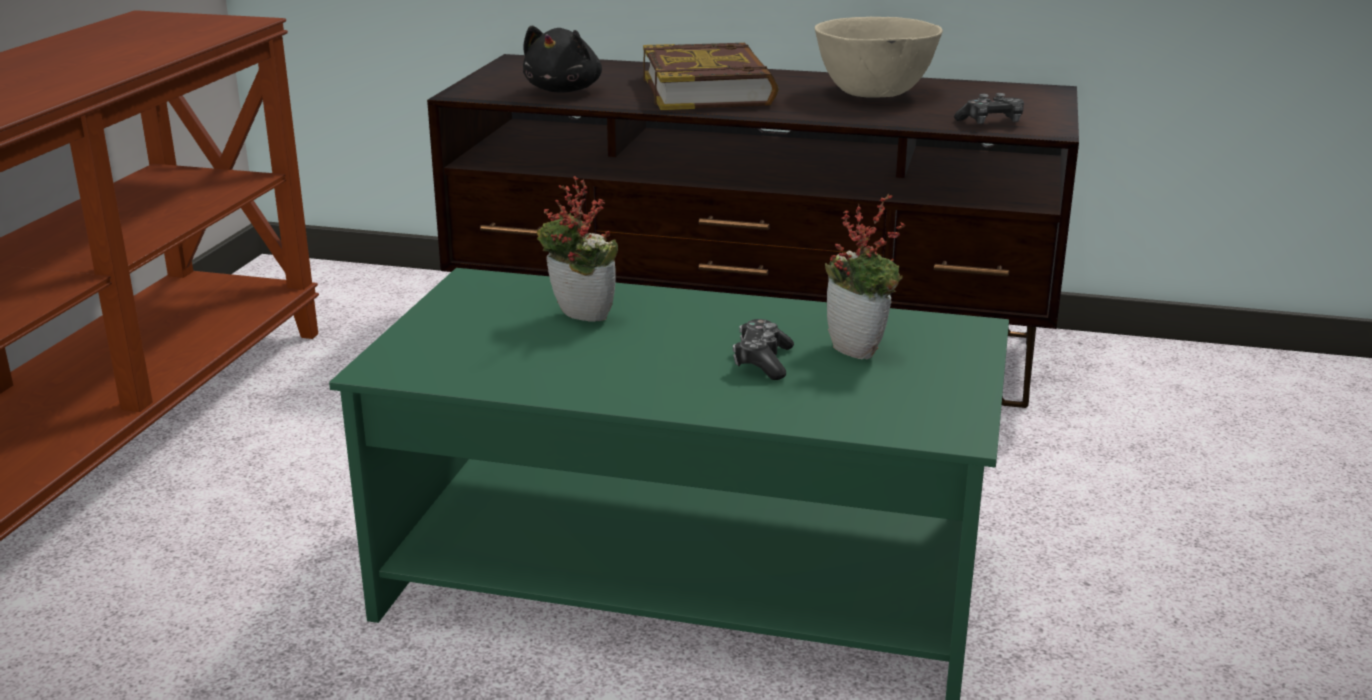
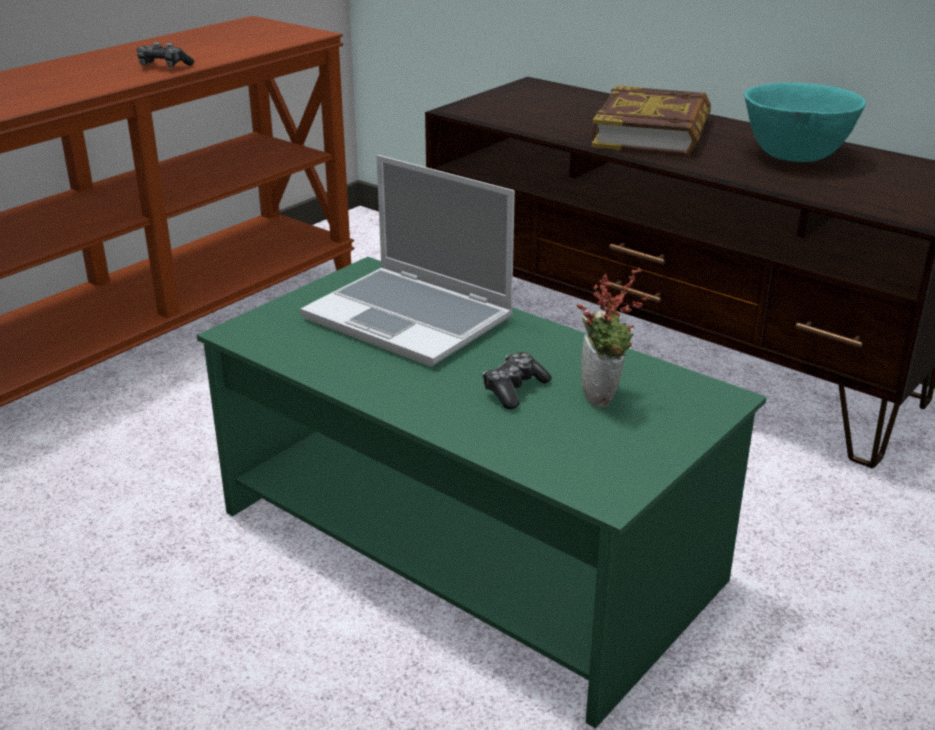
camera: 25 degrees right, 5 degrees up
black plush toy [523,26,602,93] -> none
potted plant [537,176,618,322] -> laptop [300,155,515,367]
beige bowl [815,17,943,98] -> turquoise bowl [744,83,866,162]
game controller [954,93,1024,124] -> game controller moved to [137,42,194,67]

